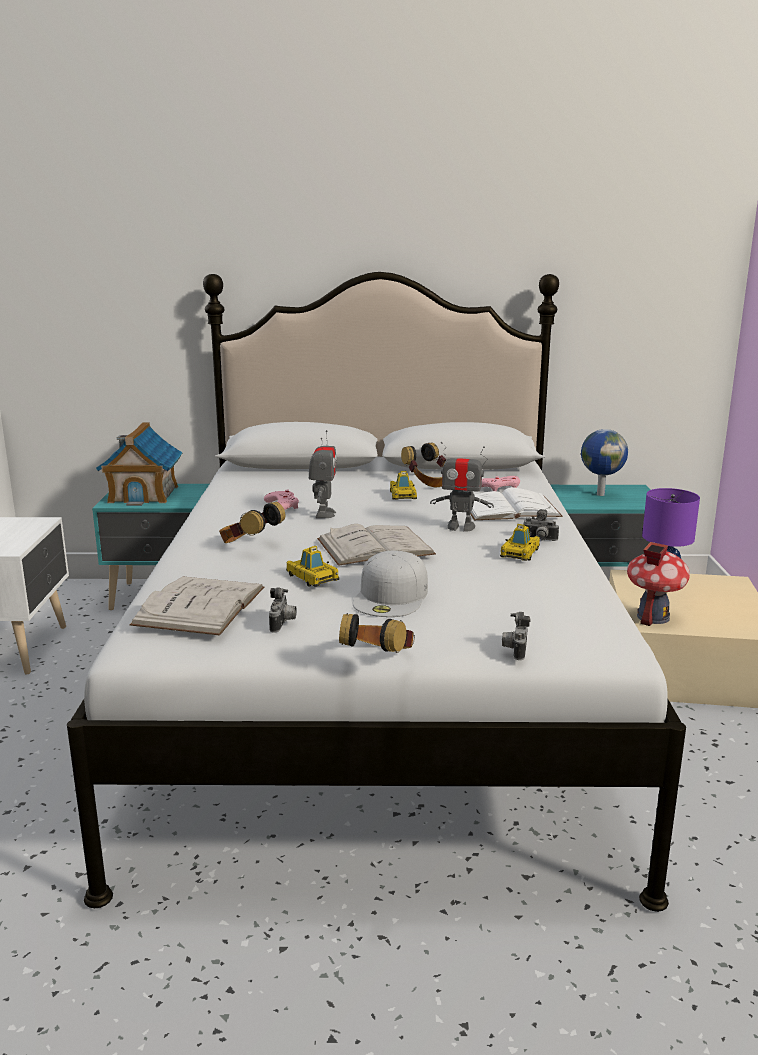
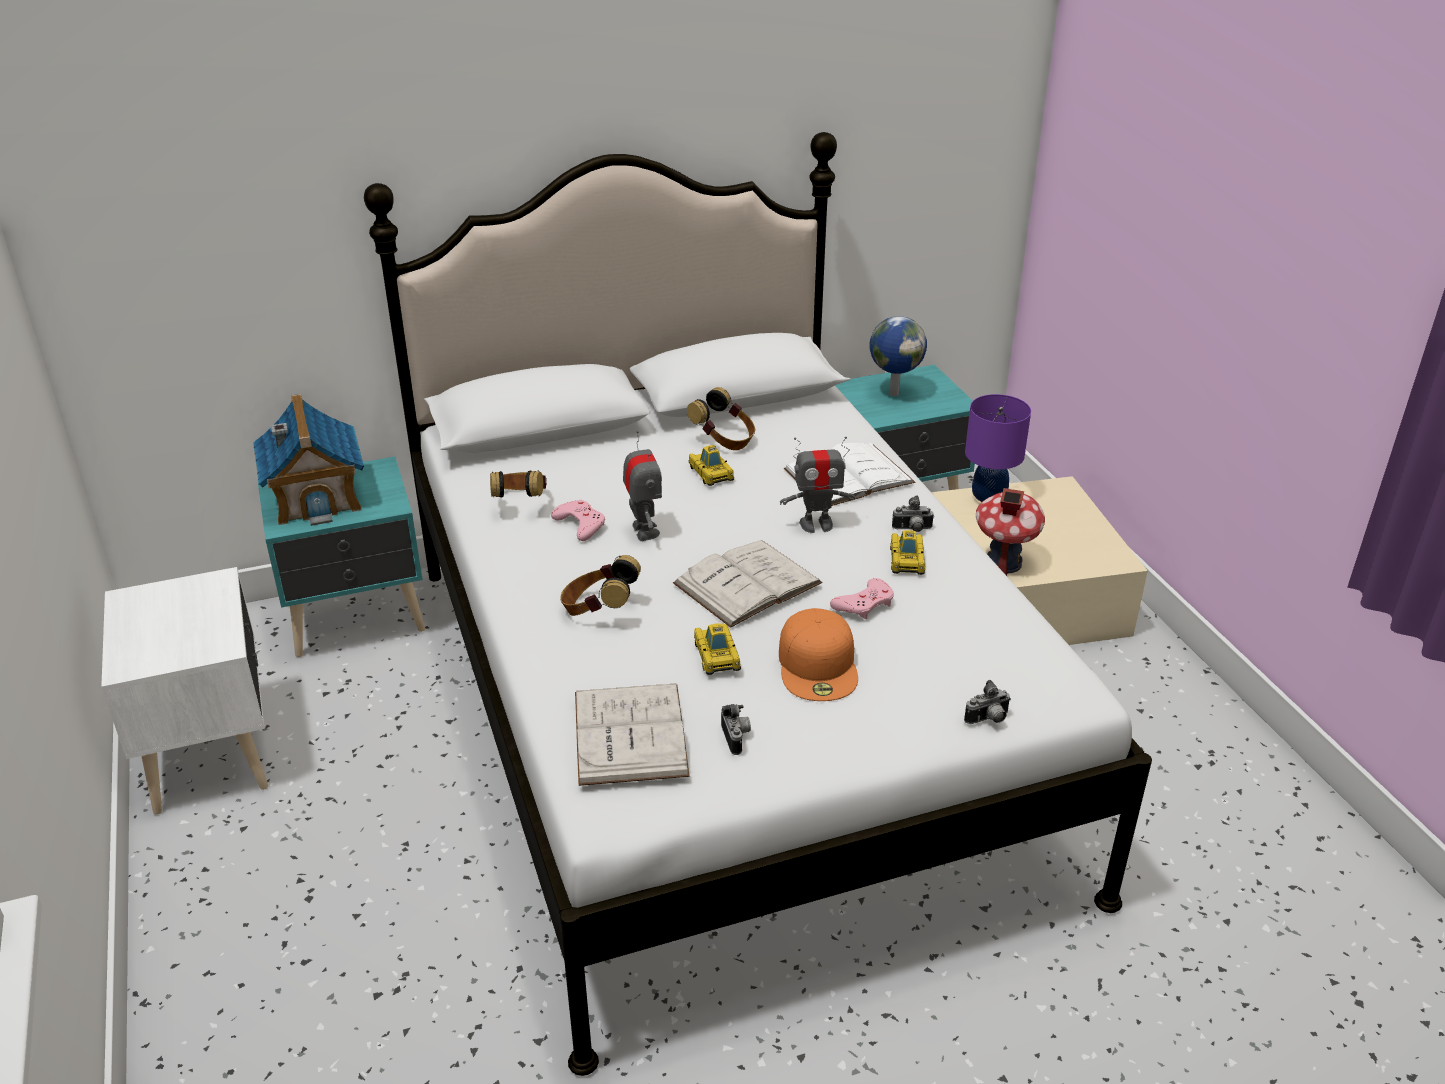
camera: 20 degrees left, 15 degrees up
toy car [286,546,339,587] -> toy car turned 45 degrees clockwise [694,623,741,675]
headphones [339,613,415,653] -> headphones moved to [490,471,547,498]
white cap [353,551,428,617] -> orange cap [779,608,858,701]
pink game controller [482,476,520,491] -> pink game controller moved to [830,578,894,619]
camera [502,612,531,660] -> camera turned 105 degrees counterclockwise [964,680,1011,724]

